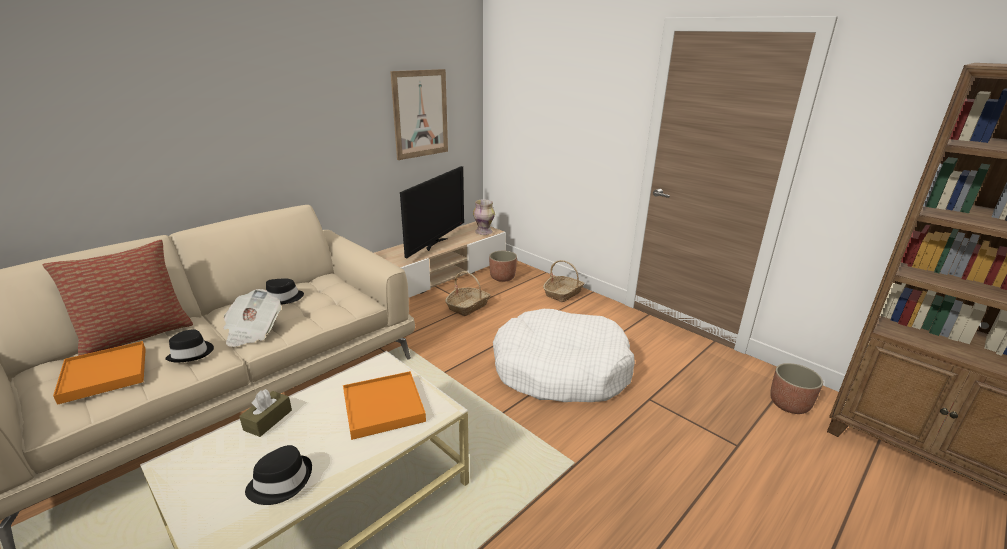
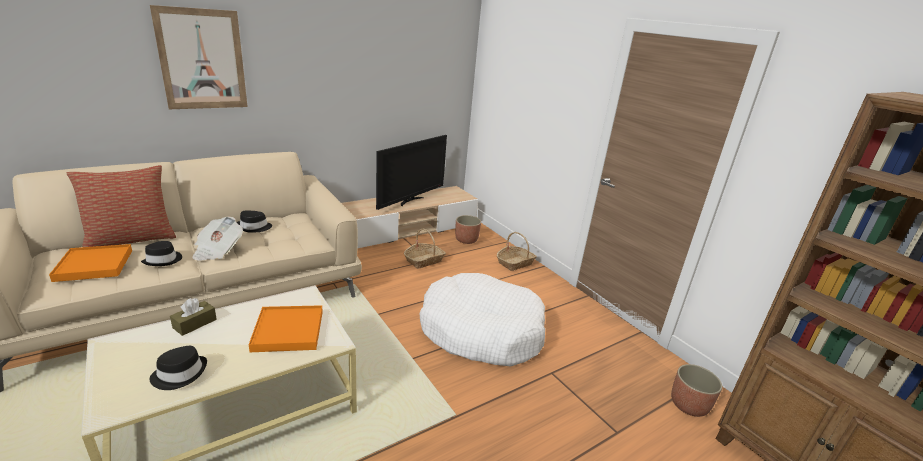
camera: 10 degrees right, 0 degrees up
picture [390,69,448,160] -> picture moved to [150,5,248,109]
vase [473,200,495,235] -> none

